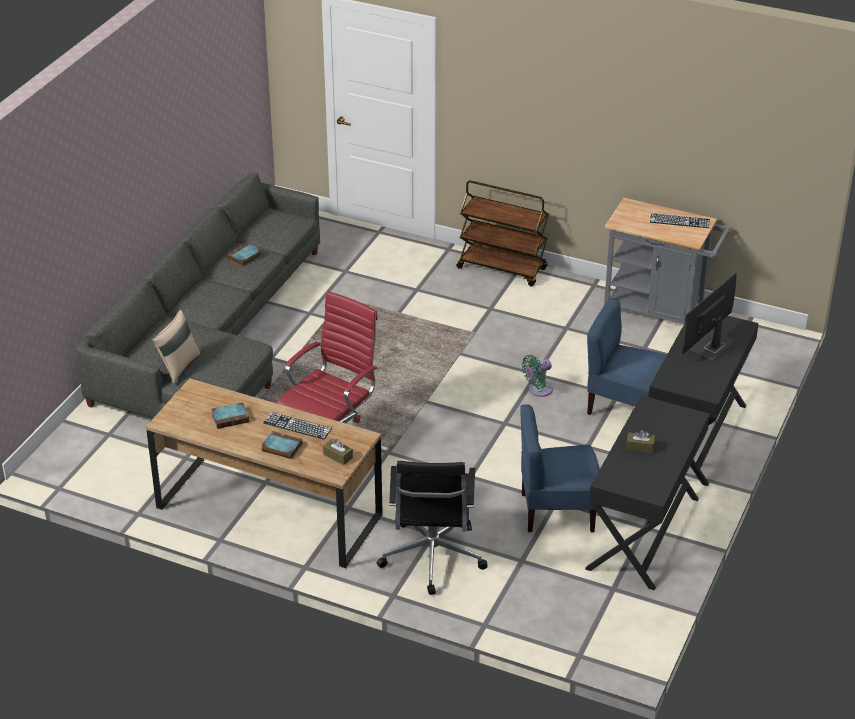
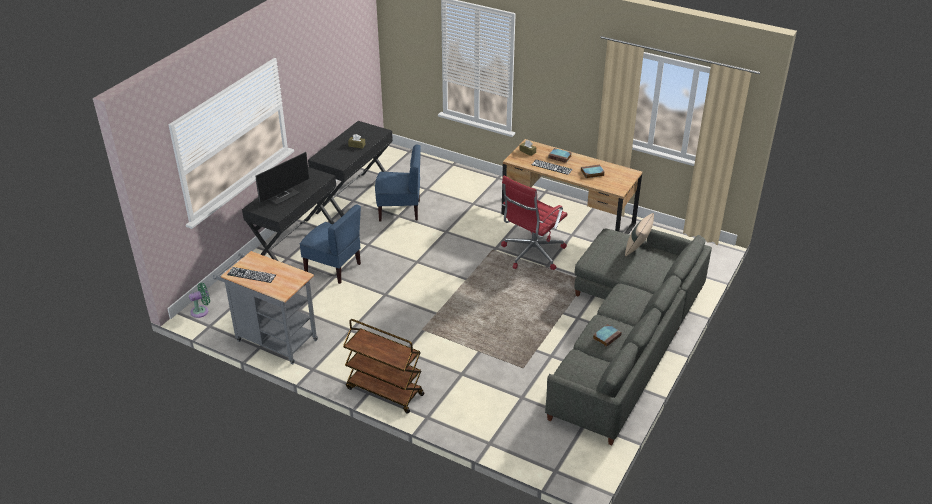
camera: 175 degrees left, 0 degrees up
black office chair [377,461,487,595] -> none
green fan [522,355,553,397] -> green fan moved to [189,283,210,318]

